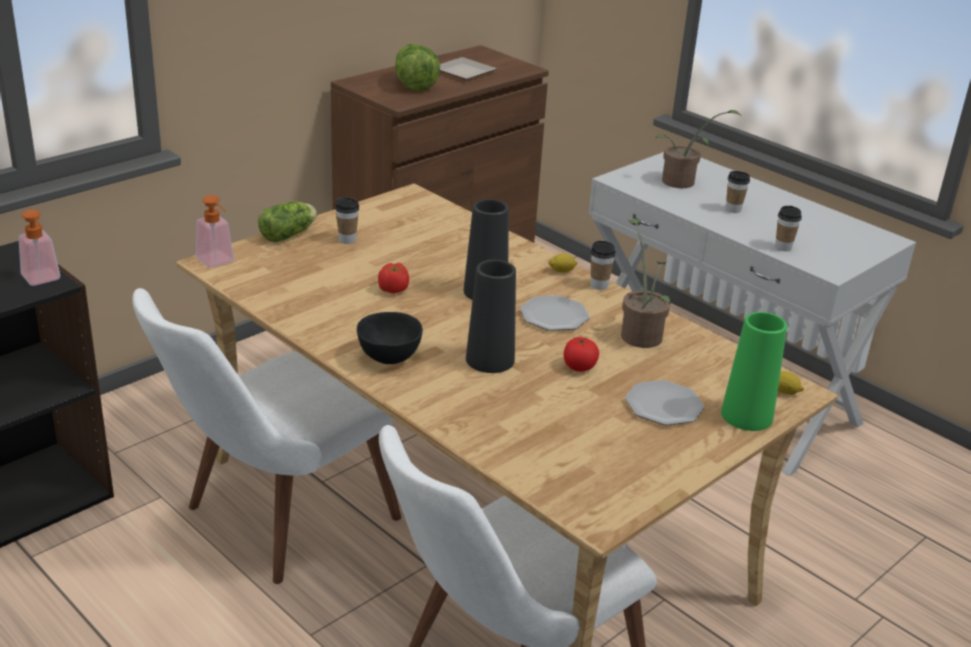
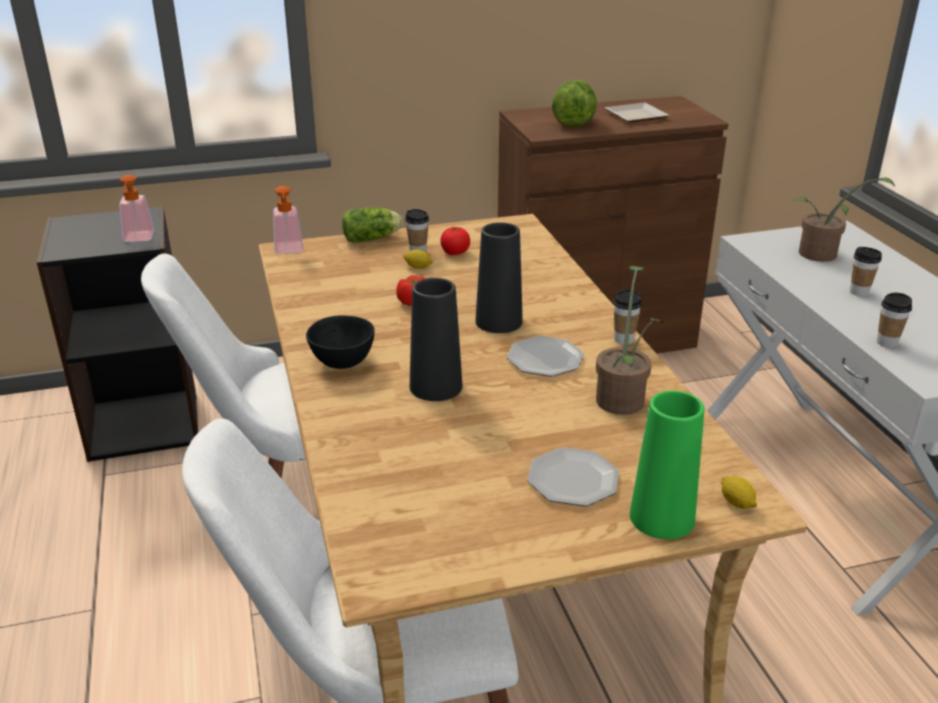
camera: 30 degrees right, 0 degrees up
lemon [548,253,578,272] -> lemon moved to [403,249,433,268]
tomato [564,337,599,372] -> tomato moved to [440,226,470,255]

